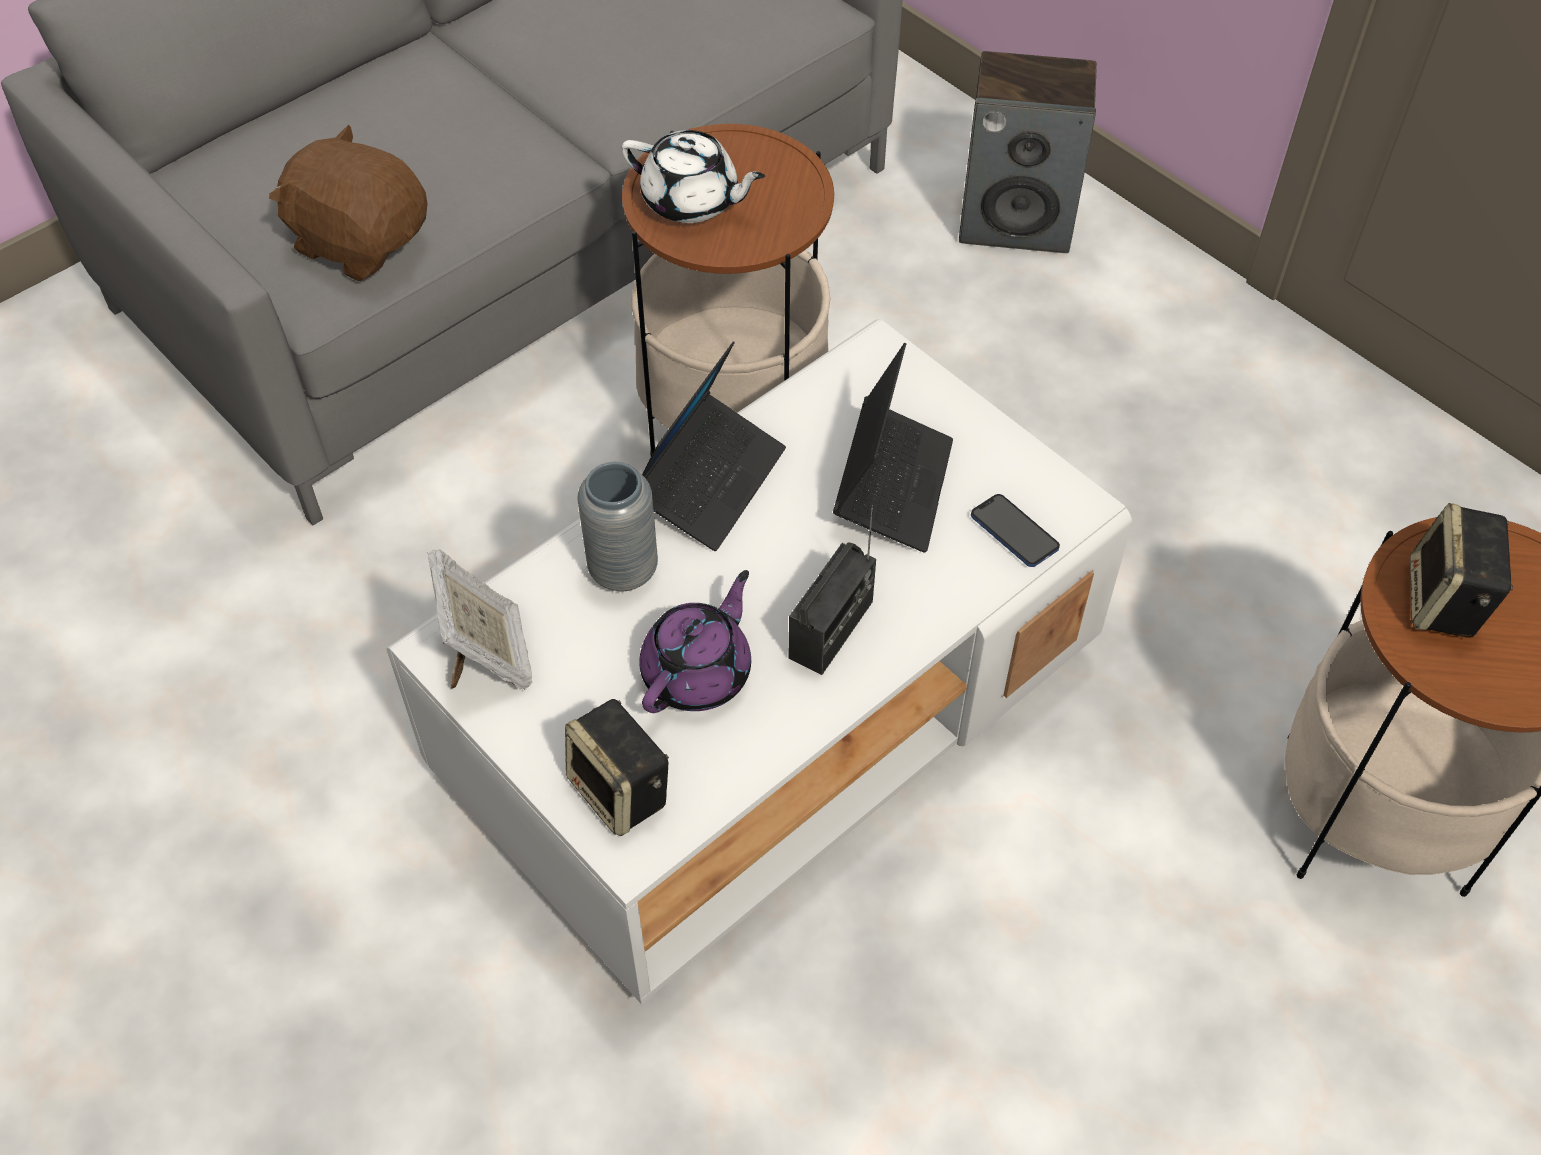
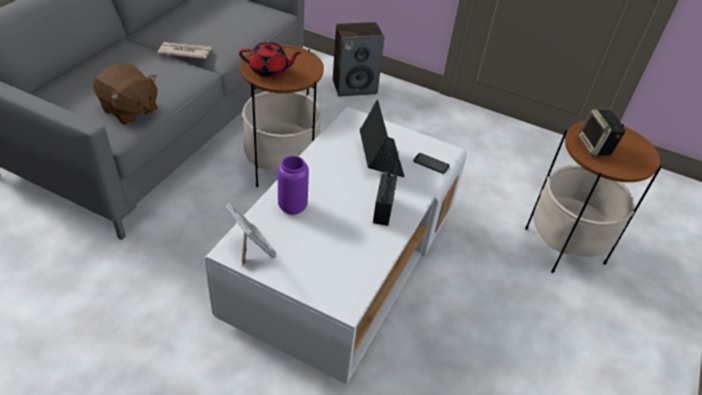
camera: 25 degrees left, 10 degrees down
brown plush toy [269,125,428,281] -> brown plush toy turned 150 degrees counterclockwise [93,63,158,125]
speaker [565,699,669,836] -> none
grey vase [577,462,658,592] -> purple vase [278,156,309,215]
white teapot [621,130,765,223] -> red teapot [239,42,302,78]
purple teapot [639,570,751,713] -> none
laptop [642,341,786,551] -> none
none -> newspaper [157,42,212,59]

